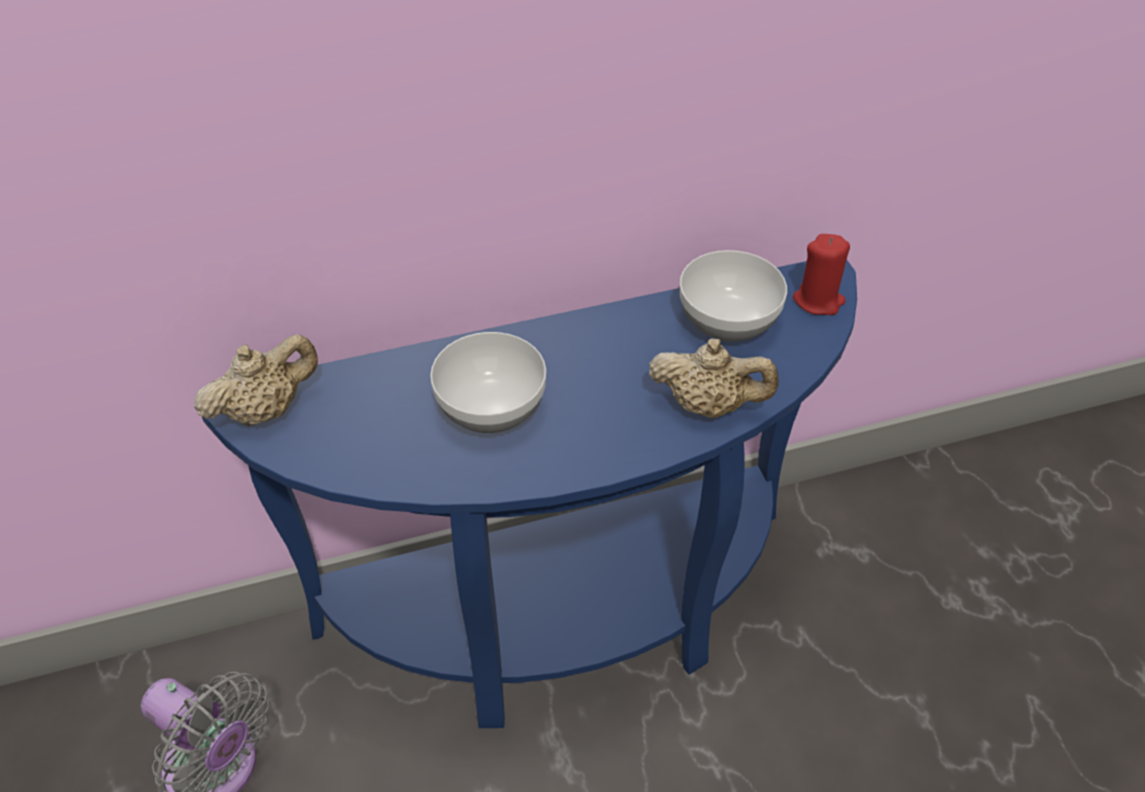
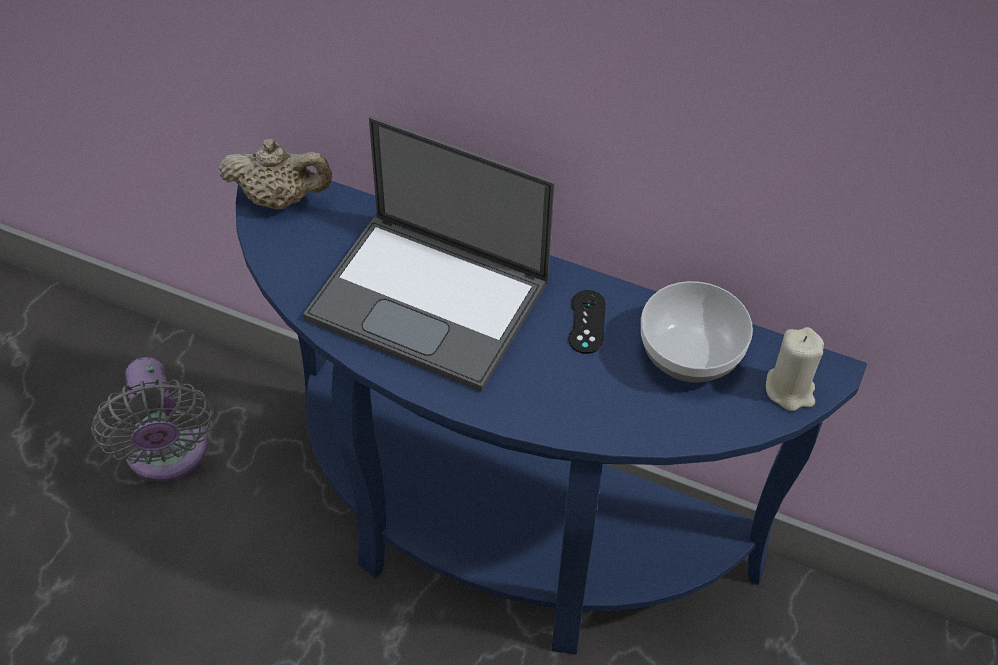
camera: 40 degrees right, 5 degrees up
bowl [430,332,546,433] -> laptop [303,116,555,392]
beige teapot [649,339,779,418] -> none
red candle [793,234,850,315] -> beige candle [766,327,824,411]
none -> black game controller [568,290,606,354]

